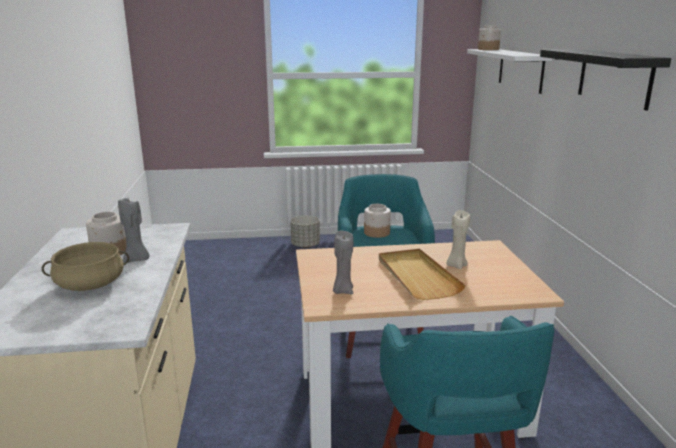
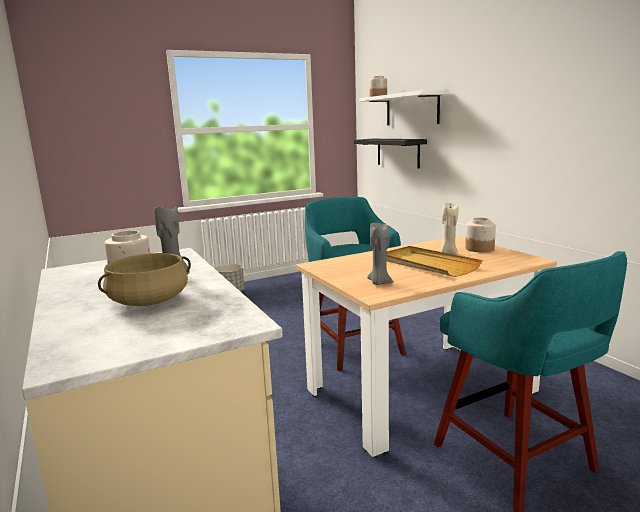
camera: 20 degrees left, 5 degrees down
jar [364,204,391,238] -> jar moved to [465,217,496,252]
black shelf [540,49,671,111] -> black shelf moved to [354,139,427,168]

